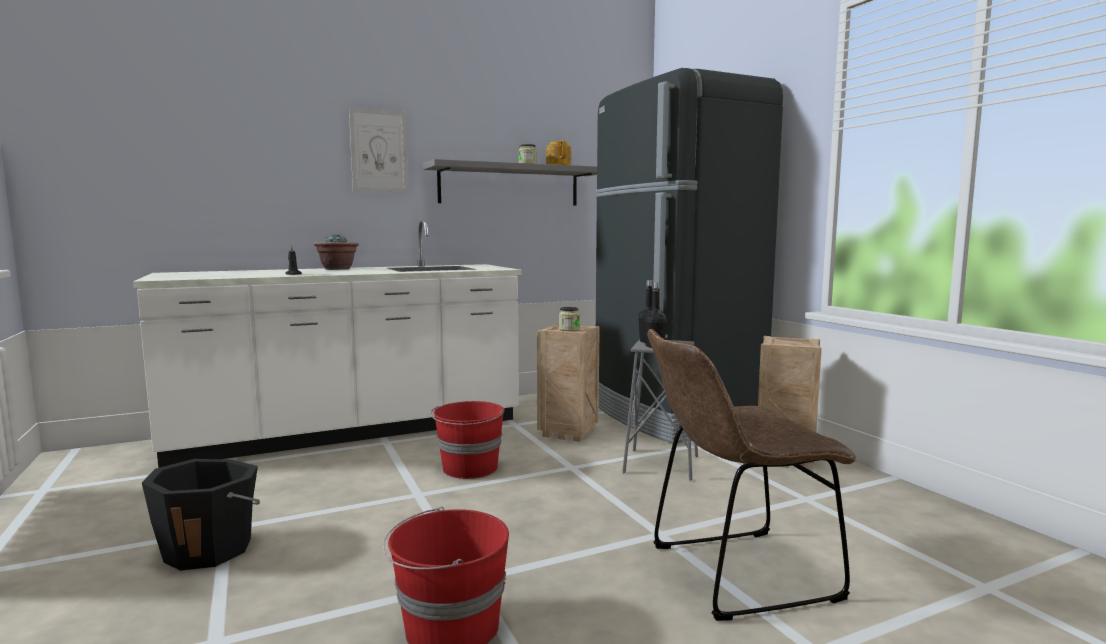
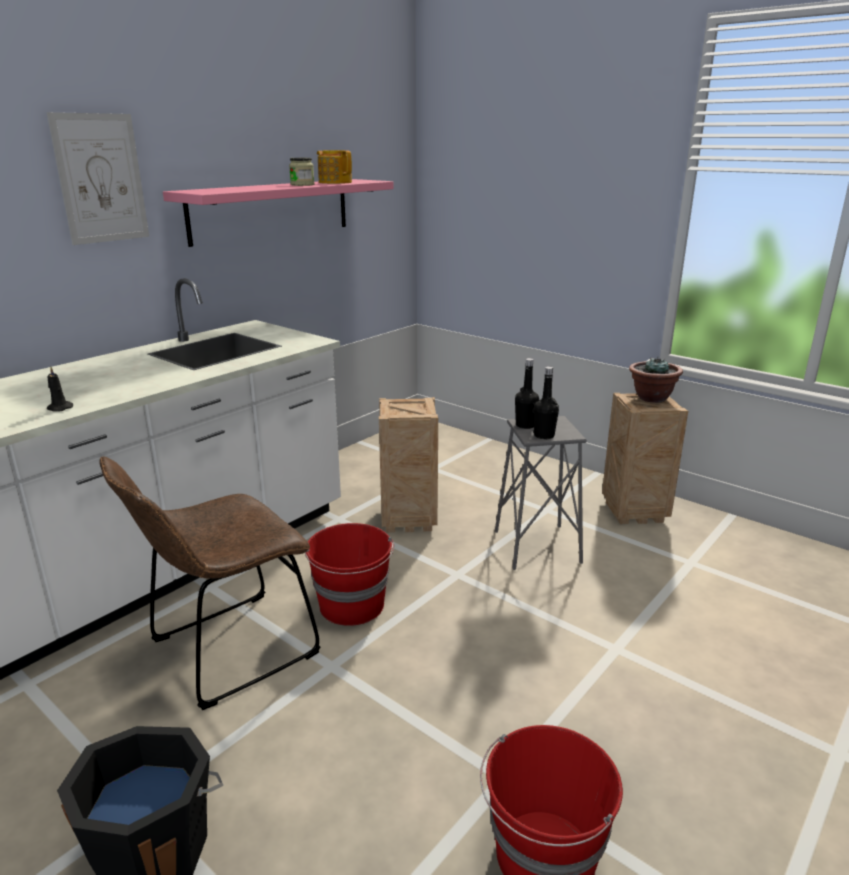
camera: 25 degrees left, 15 degrees up
potted plant [314,234,359,270] -> potted plant moved to [629,357,683,403]
grey shelf [423,159,597,206] -> pink shelf [163,179,393,247]
jar [559,307,580,331] -> none
black fridge [596,68,783,443] -> none
brown chair [647,329,856,621] -> brown chair moved to [99,457,321,710]

